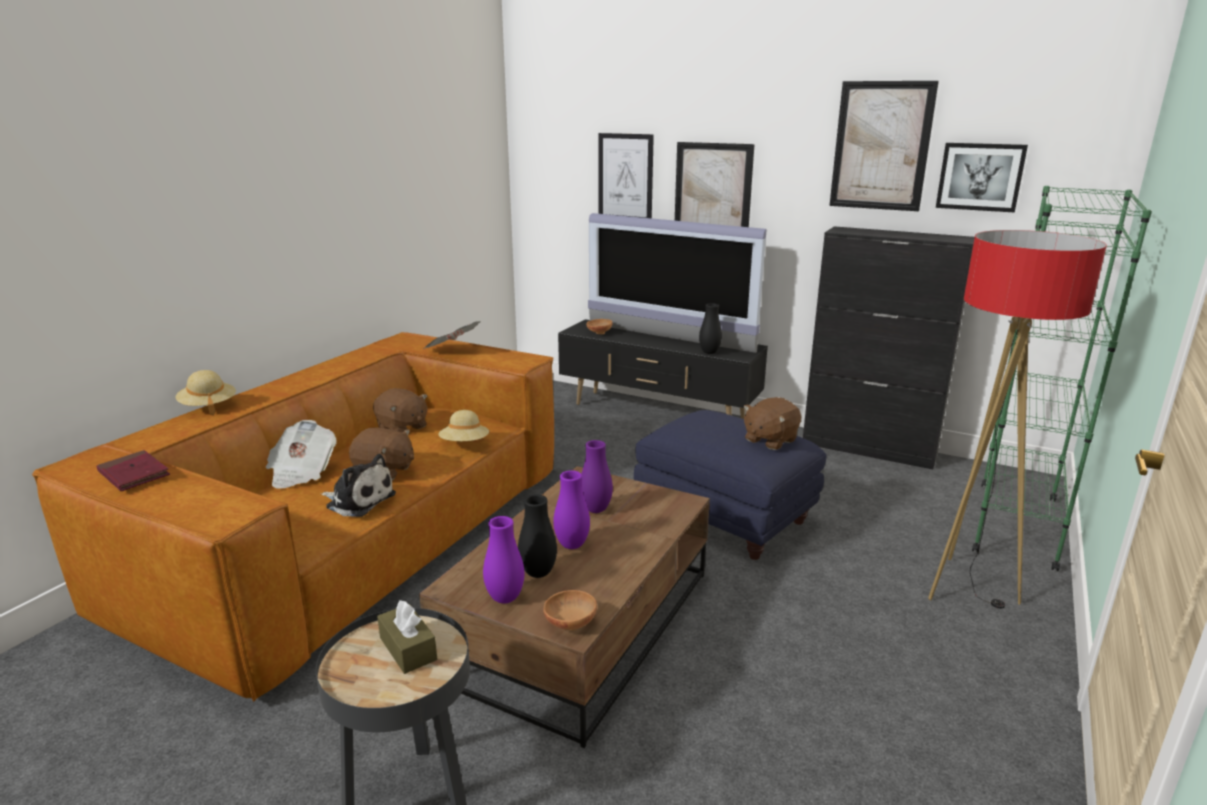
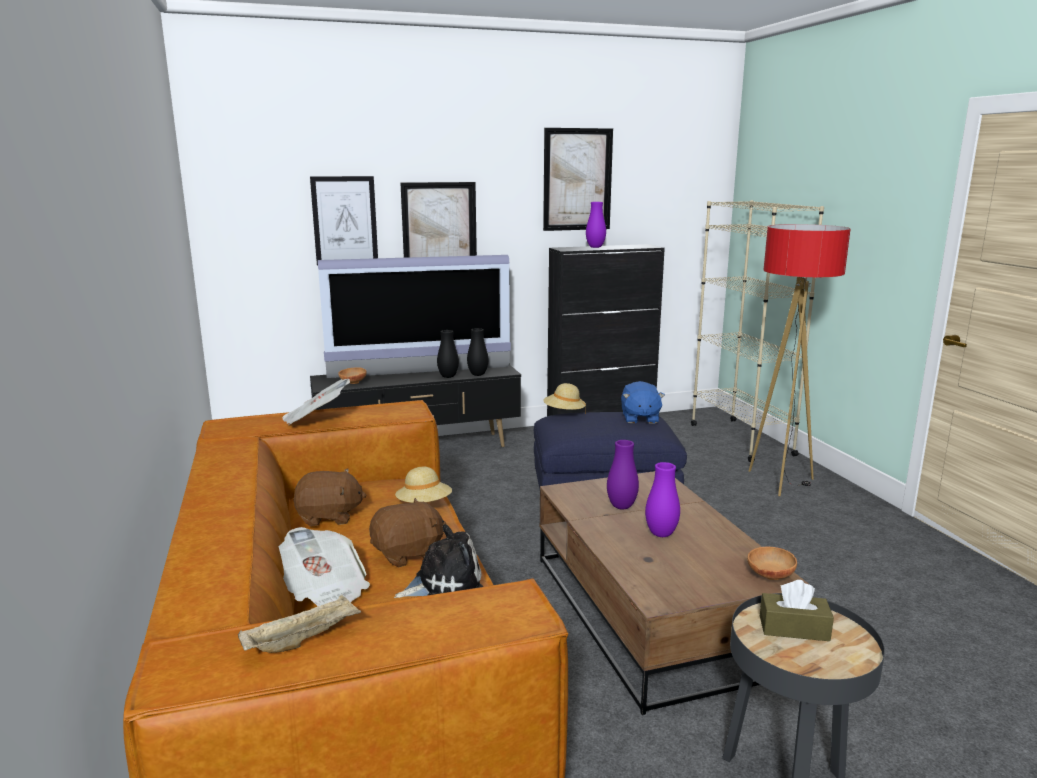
camera: 45 degrees left, 5 degrees down
red book [96,450,170,491] -> beige tray [238,595,361,653]
beige hat [176,370,236,415] -> beige hat moved to [544,383,586,414]
purple vase [483,516,524,603] -> purple vase moved to [586,202,606,248]
black vase [518,494,557,578] -> black vase moved to [437,330,459,378]
brown plush toy [743,397,801,450] -> blue plush toy [621,381,665,424]
picture [936,143,1028,213] -> none
green bookcase [972,186,1152,571] -> beige bookcase [691,200,824,462]

